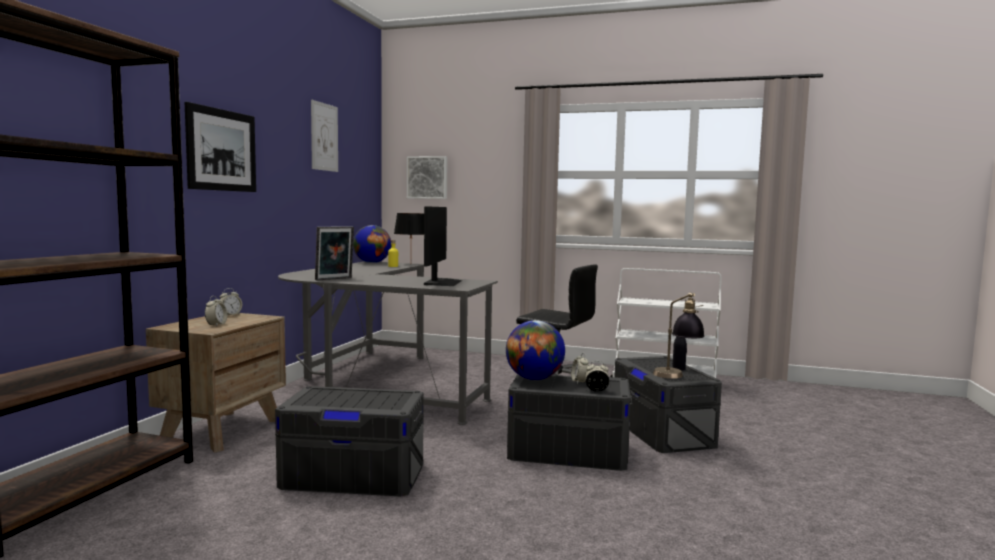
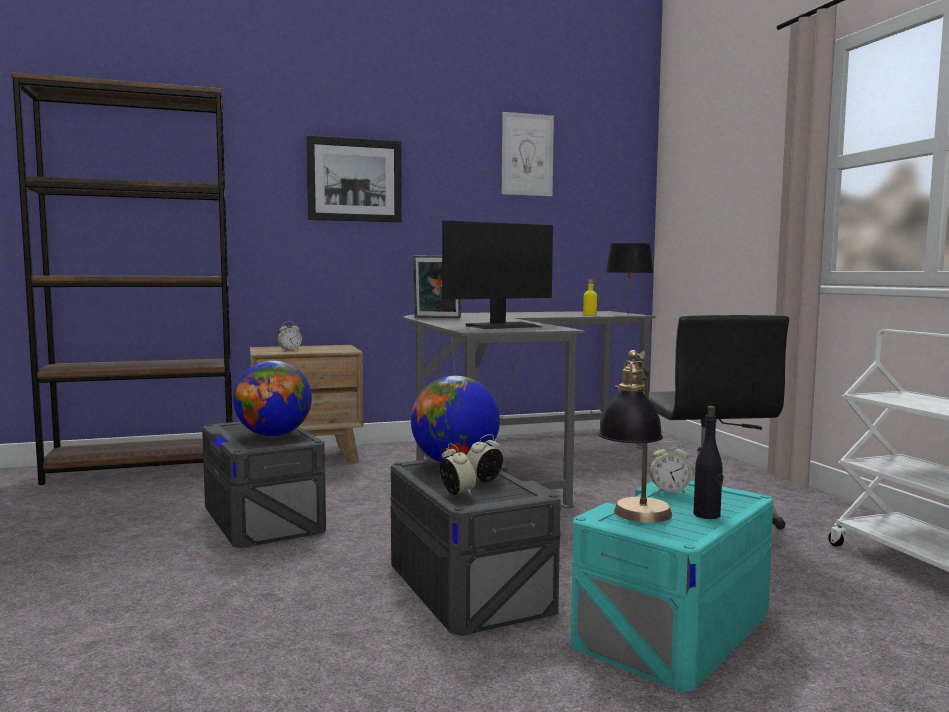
camera: 55 degrees right, 0 degrees up
alarm clock [220,288,242,315] -> alarm clock moved to [650,441,692,493]
globe [353,225,391,263] -> globe moved to [233,360,312,436]
picture [407,156,447,199] -> none
grey storage box [615,356,722,453] -> turquoise storage box [571,481,774,692]

